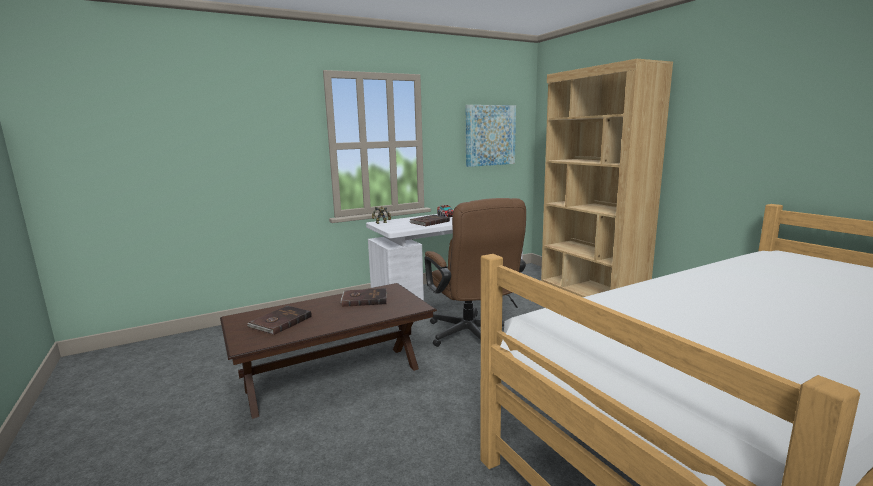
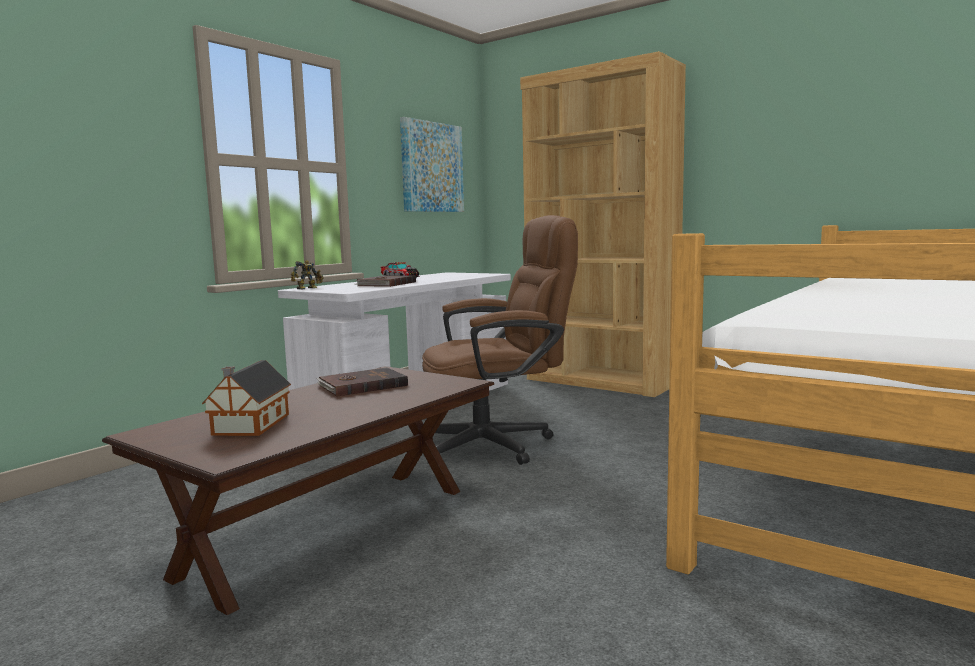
camera: 25 degrees left, 5 degrees down
brown book [247,305,312,335] -> toy house [202,360,291,436]
brown office chair [424,198,526,347] -> brown office chair turned 60 degrees counterclockwise [422,215,578,465]

